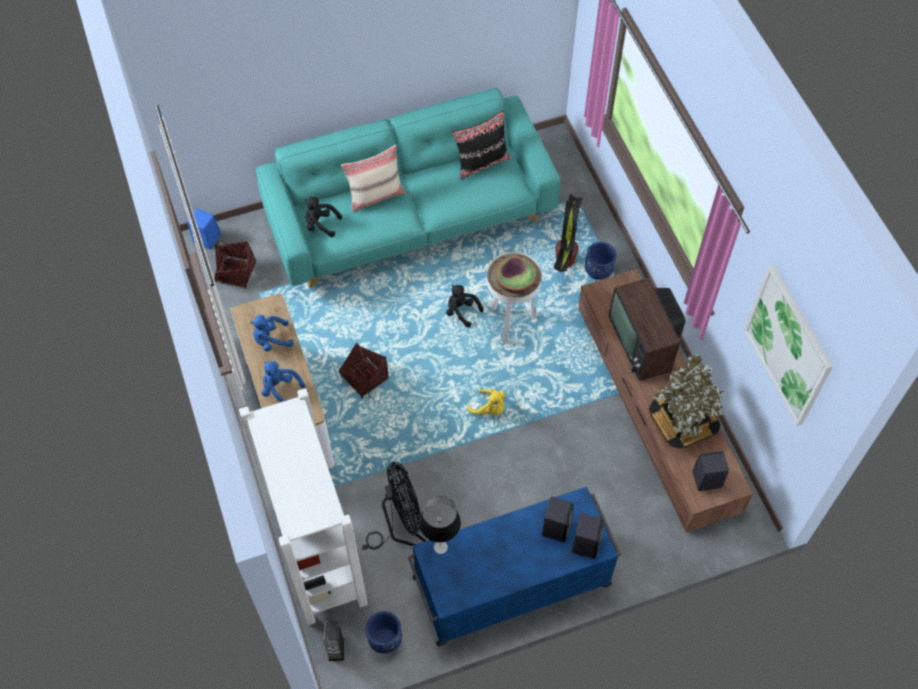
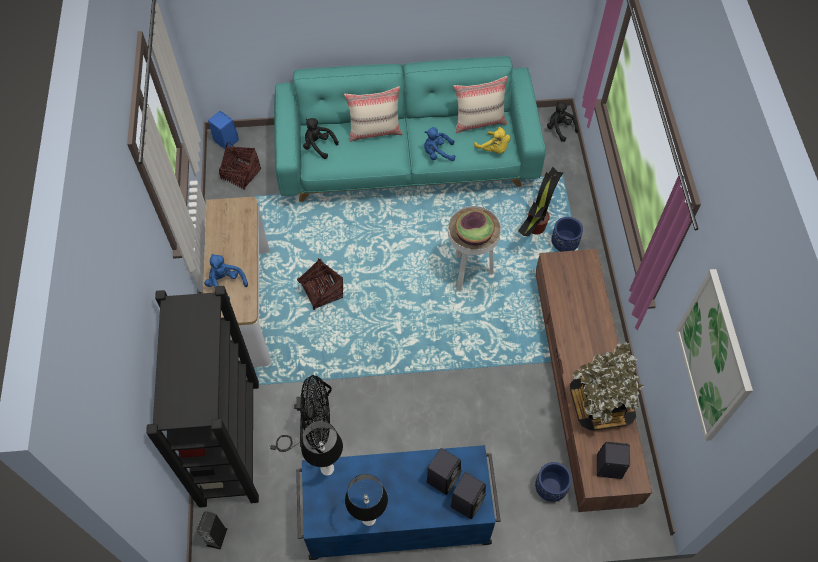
camera: 15 degrees right, 0 degrees up
white bookcase [239,388,368,626] -> black bookcase [146,286,259,508]
blue plush toy [250,315,294,352] -> blue plush toy moved to [424,127,455,161]
blue planter [366,611,402,654] -> blue planter moved to [535,462,572,502]
black plush toy [446,285,484,327] -> black plush toy moved to [547,102,578,142]
black pillow [452,110,511,180] -> beige pillow [454,76,508,133]
yellow plush toy [467,389,506,415] -> yellow plush toy moved to [474,127,510,153]
television [609,278,685,382] -> none
none -> table lamp [345,474,388,526]

